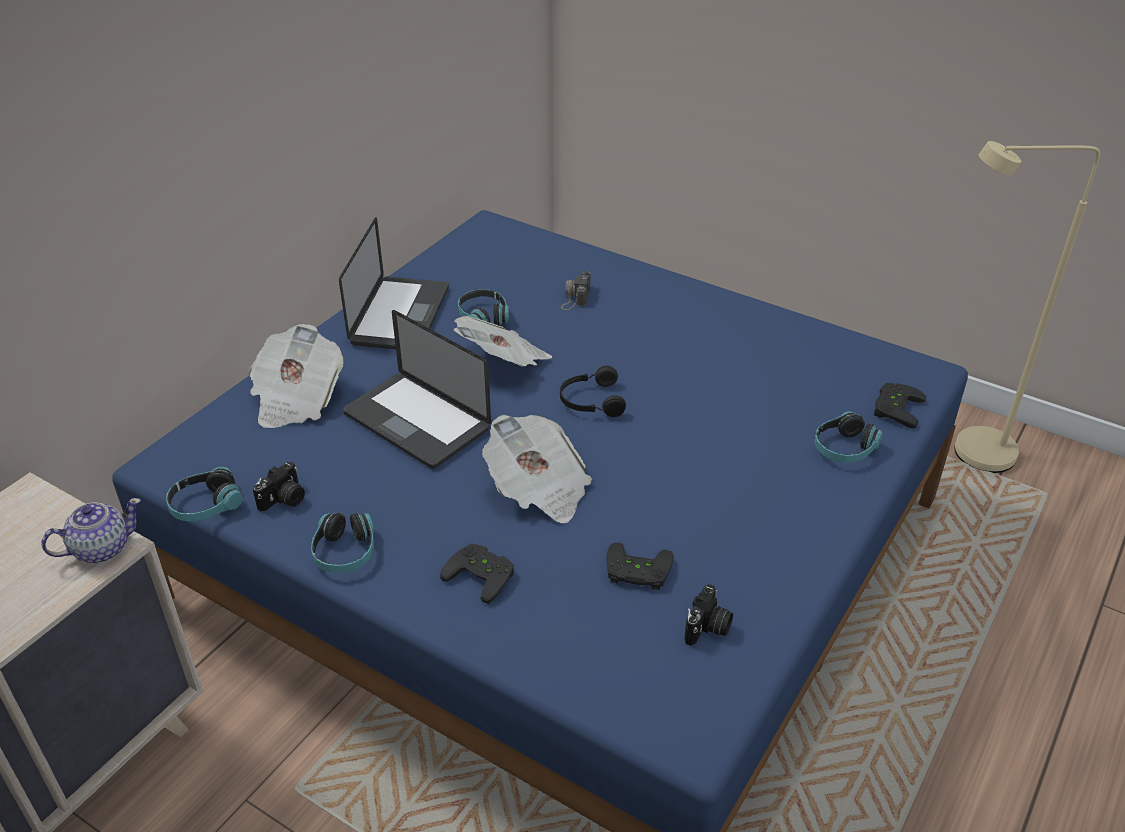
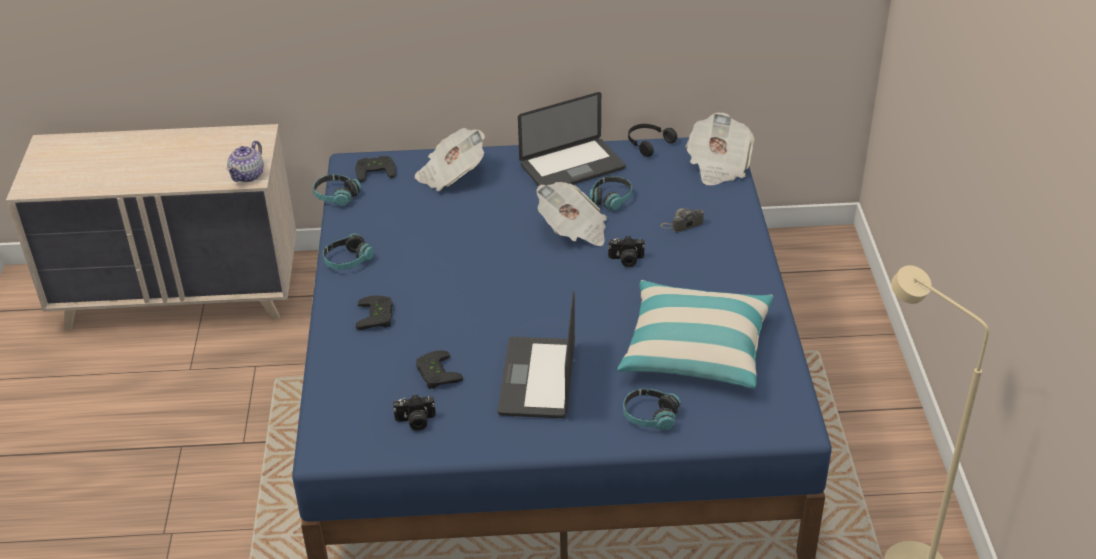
camera: 55 degrees right, 0 degrees up
teapot [41,498,141,563] -> teapot turned 90 degrees clockwise [227,141,264,182]
camera [253,462,305,512] -> camera moved to [608,236,645,268]
laptop [343,310,491,469] -> laptop moved to [498,291,575,418]
newspaper [482,415,592,523] -> newspaper moved to [686,112,755,185]
black headphones [560,366,626,417] -> black headphones moved to [628,124,677,157]
black game controller [874,383,926,428] -> black game controller moved to [355,156,396,182]
none -> pillow [617,280,773,389]

